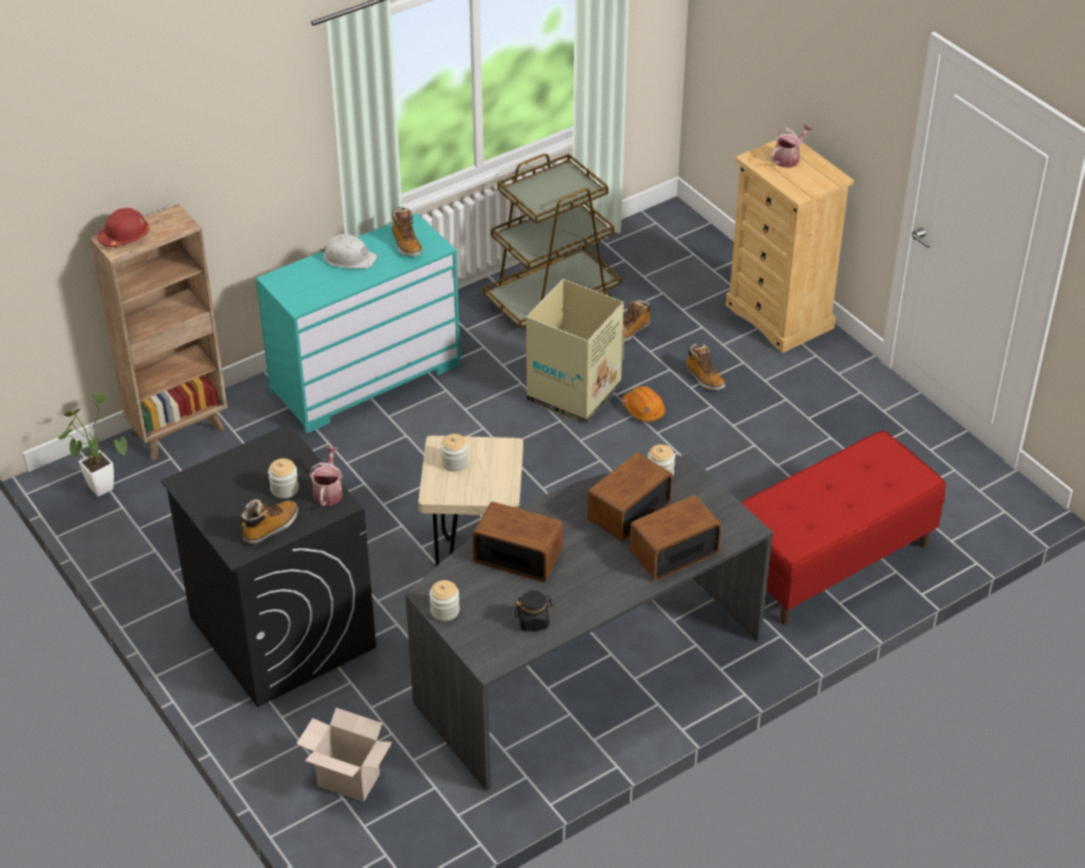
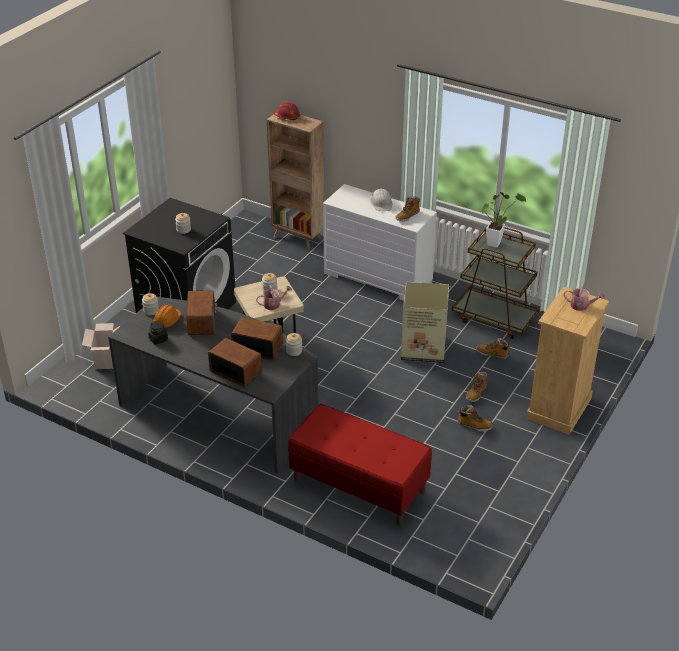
camera: 65 degrees right, 5 degrees down
potted plant [58,393,127,497] -> potted plant moved to [482,192,526,248]
boot [241,499,298,545] -> boot moved to [458,405,493,432]
turquoise dresser [256,213,461,434] -> white dresser [323,184,437,301]
watering can [309,447,343,506] -> watering can moved to [256,285,292,310]
orange hard hat [622,386,665,422] -> orange hard hat moved to [153,305,181,329]

